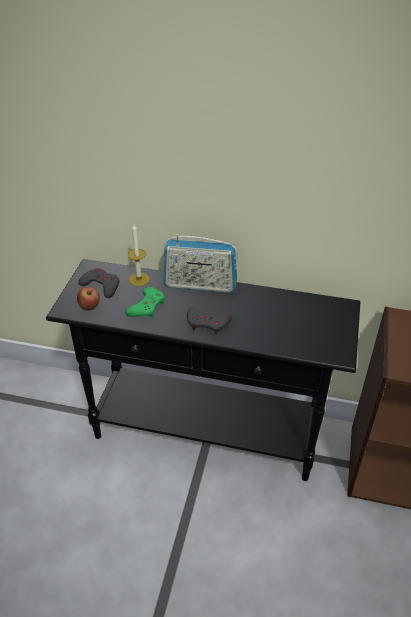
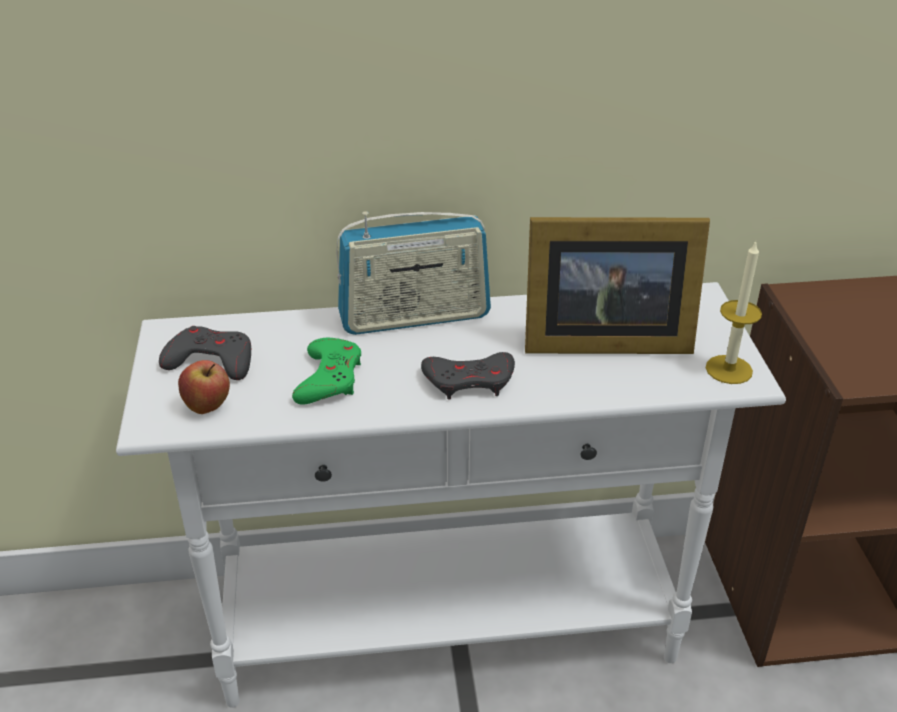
camera: 20 degrees left, 5 degrees down
black console table [46,259,360,481] -> white console table [116,282,786,708]
candle [128,224,150,286] -> candle moved to [706,241,762,384]
none -> picture frame [525,217,710,354]

